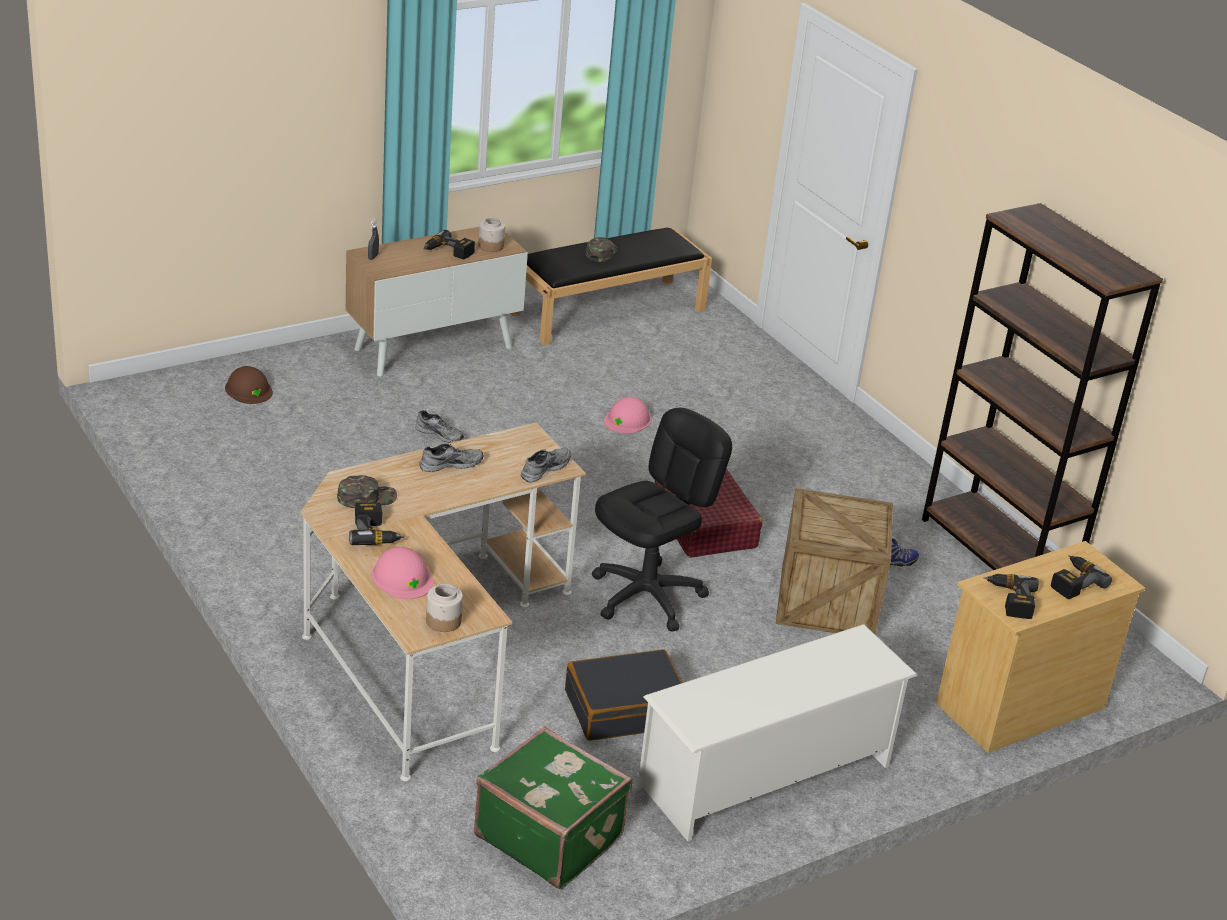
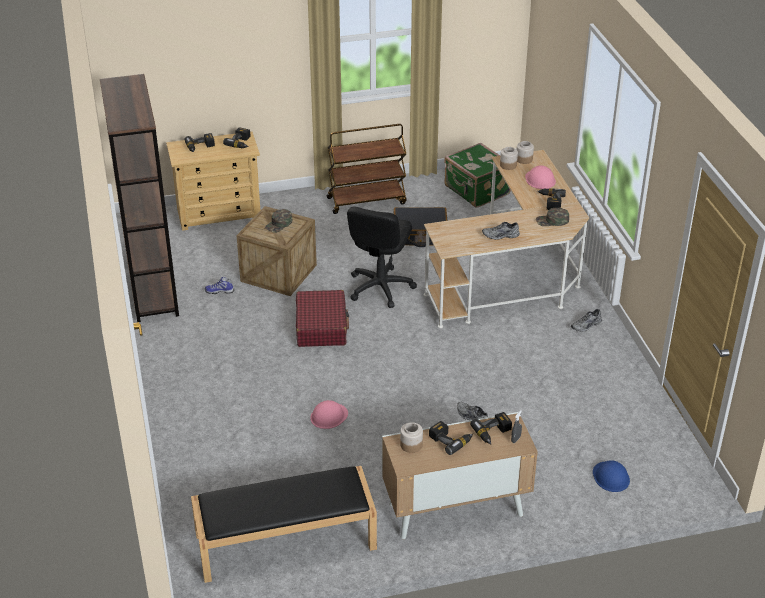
camera: 160 degrees left, 5 degrees up
brown hard hat [225,366,273,404] -> blue hard hat [593,460,630,492]
grey shoe [521,447,571,482] -> grey shoe moved to [571,309,602,332]
green cap [586,237,618,262] -> green cap moved to [265,209,292,233]
black office chair [592,408,732,632] -> black office chair turned 45 degrees counterclockwise [347,207,417,308]
white shoe rack [637,624,918,841] -> brown cart [327,124,407,214]
none -> power drill [470,412,512,444]
none -> jar [500,147,518,170]

